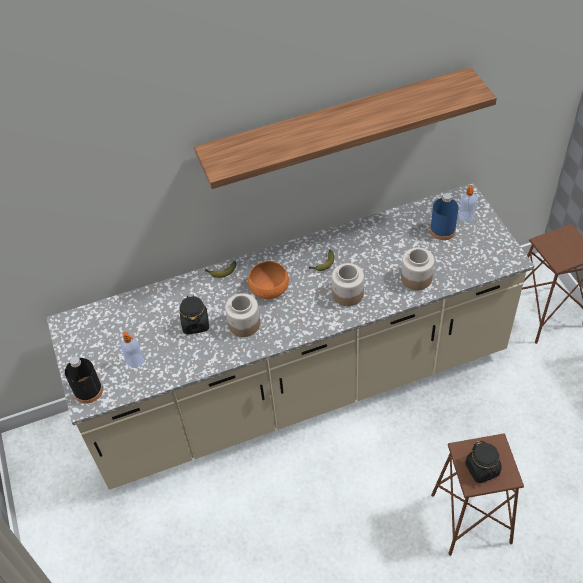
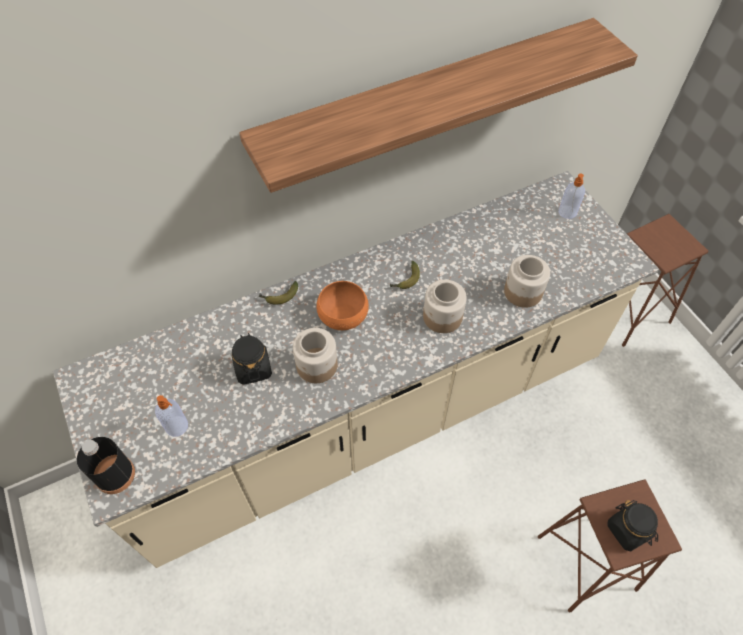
camera: 10 degrees left, 5 degrees up
blue bottle [430,193,459,240] -> none

